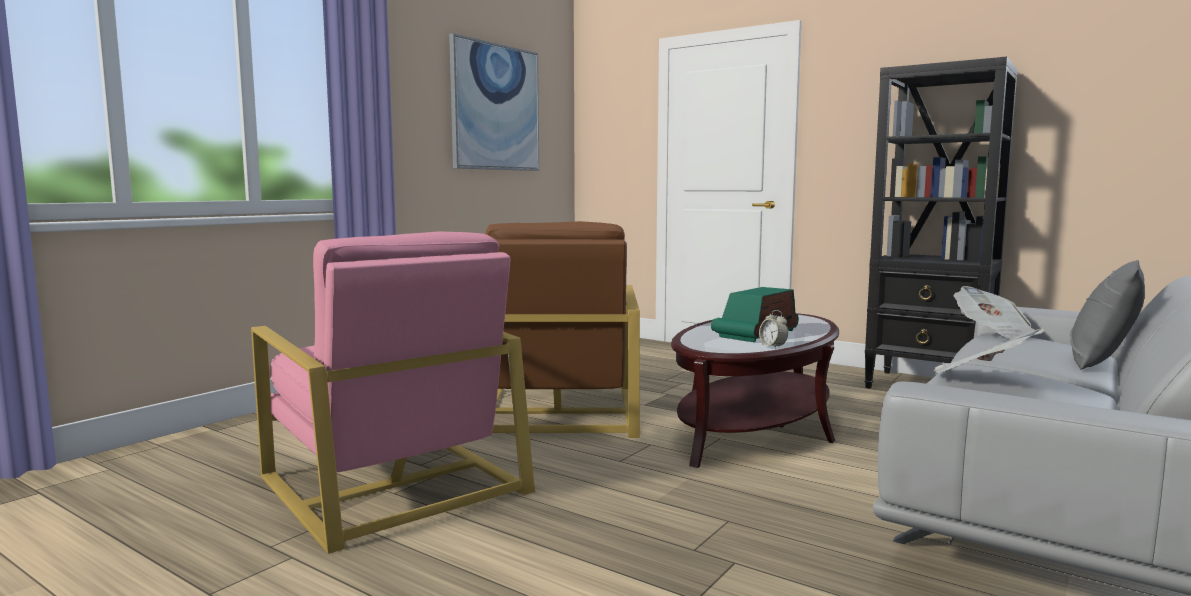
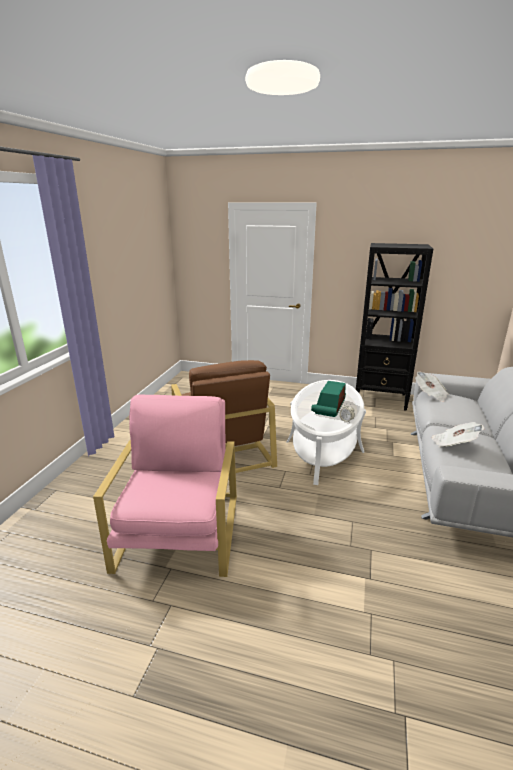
camera: 20 degrees left, 15 degrees up
pink armchair [251,231,535,554] -> pink armchair turned 120 degrees counterclockwise [93,394,237,577]
picture [449,33,539,171] -> none
brown coffee table [671,313,839,468] -> white coffee table [287,380,366,485]
grey pillow [1070,260,1145,370] -> none

